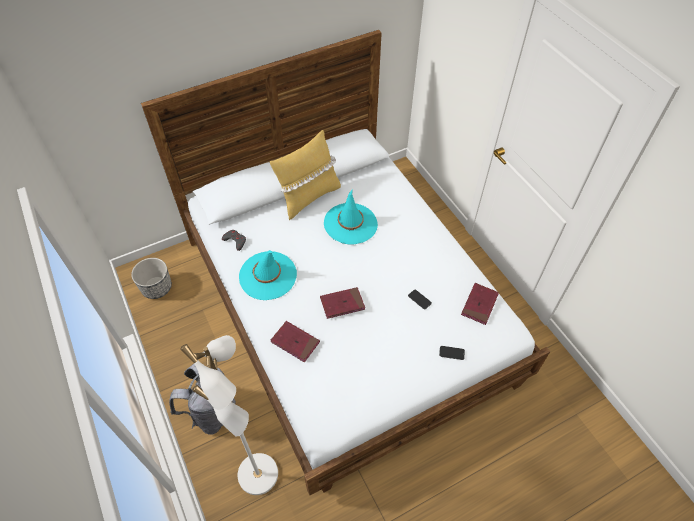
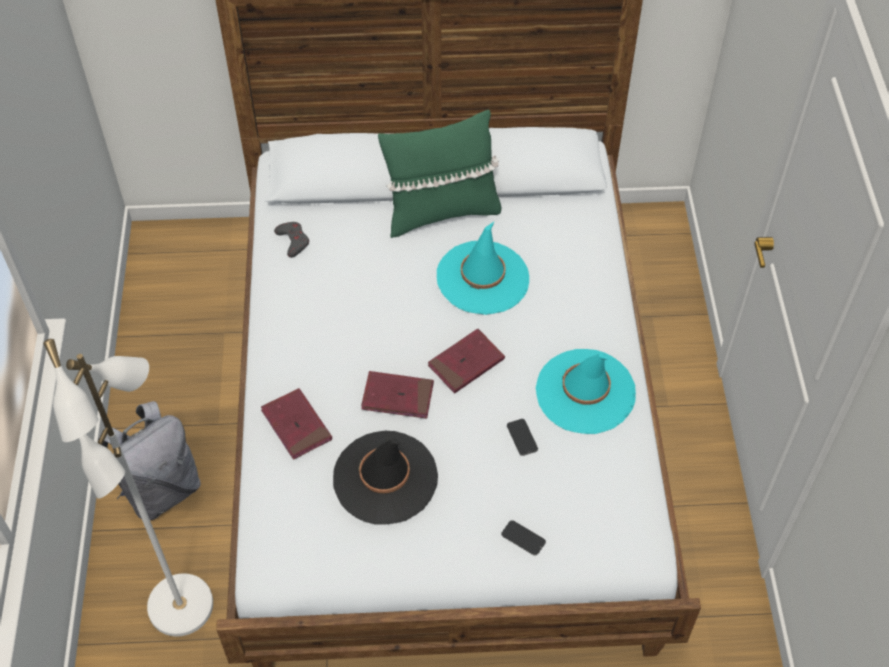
camera: 25 degrees right, 0 degrees up
planter [131,258,172,299] -> none
turquoise hat [239,250,297,300] -> turquoise hat moved to [536,349,636,434]
yellow pillow [270,130,341,220] -> green pillow [378,110,501,238]
red book [461,283,499,325] -> red book moved to [428,329,505,394]
none -> black hat [333,431,438,524]

